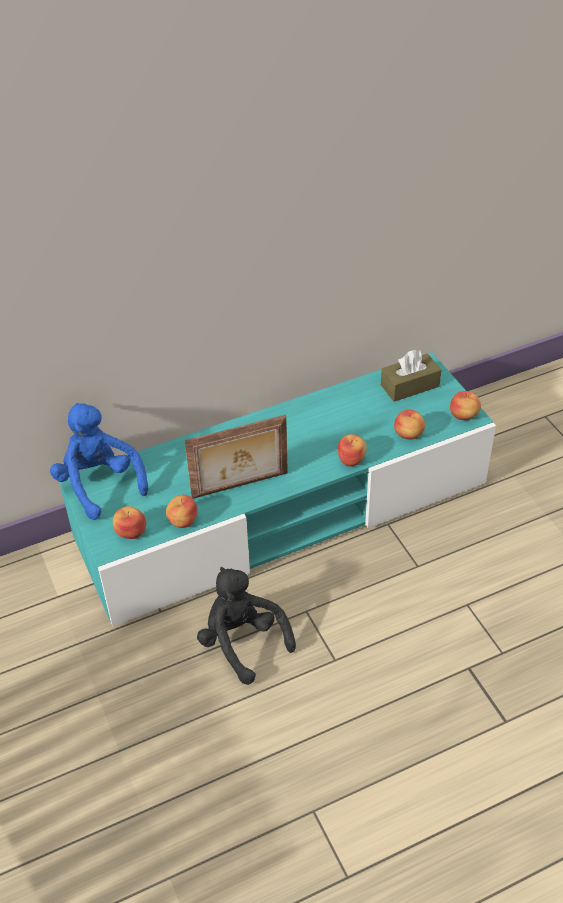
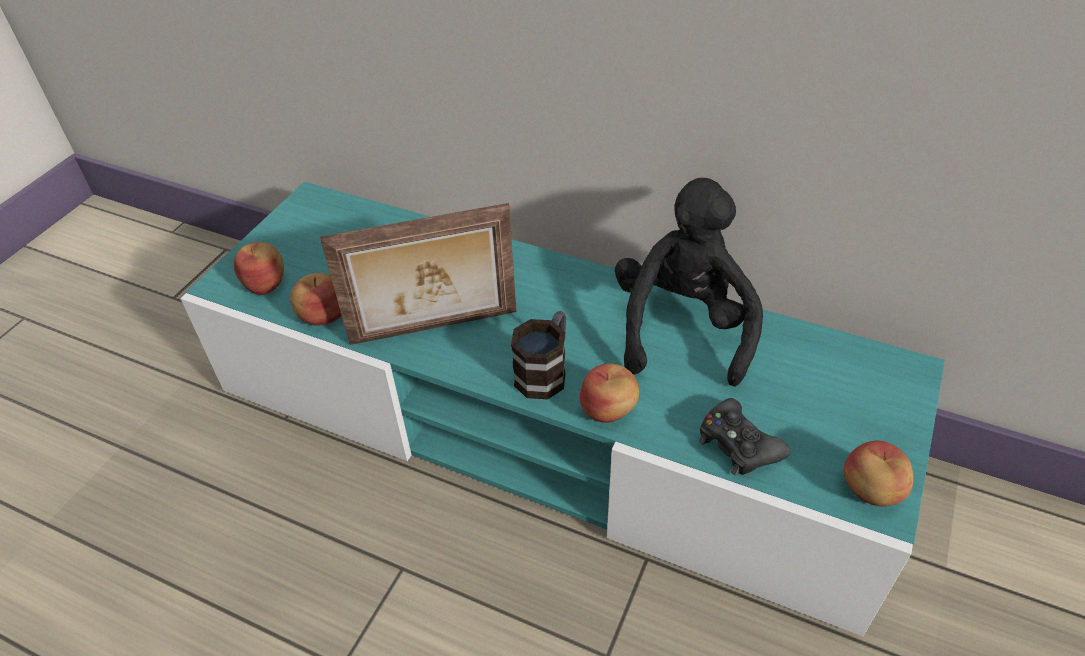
camera: 50 degrees right, 0 degrees up
blue plush toy [50,403,148,520] -> none
picture frame [185,415,288,499] -> picture frame turned 45 degrees counterclockwise [320,203,517,345]
black plush toy [197,567,296,685] -> black plush toy moved to [615,178,763,387]
brown tissue box [381,350,441,402] -> none
apple [394,410,425,439] -> black game controller [699,398,791,476]
none -> mug [511,311,566,399]

